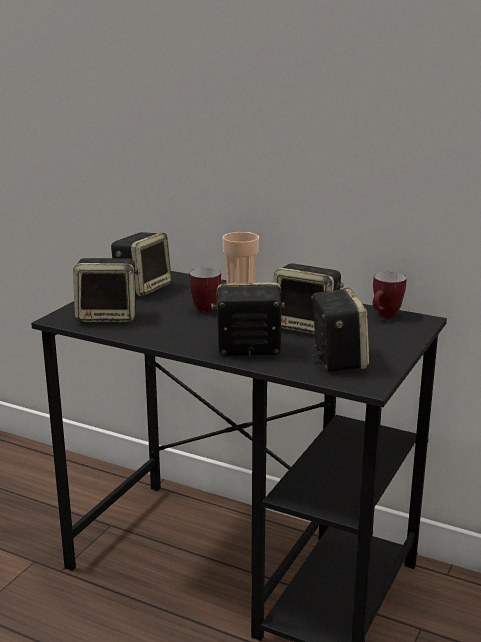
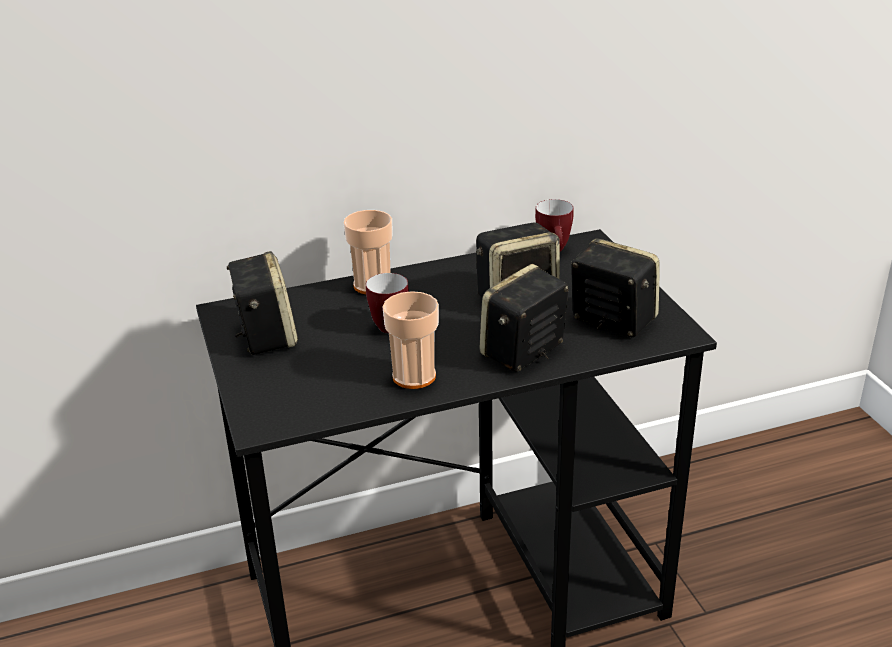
camera: 45 degrees left, 10 degrees up
speaker [73,258,140,322] -> none
none -> cup [382,291,439,389]

